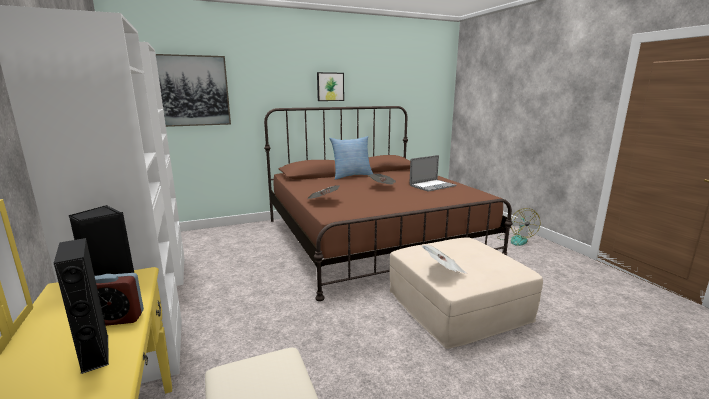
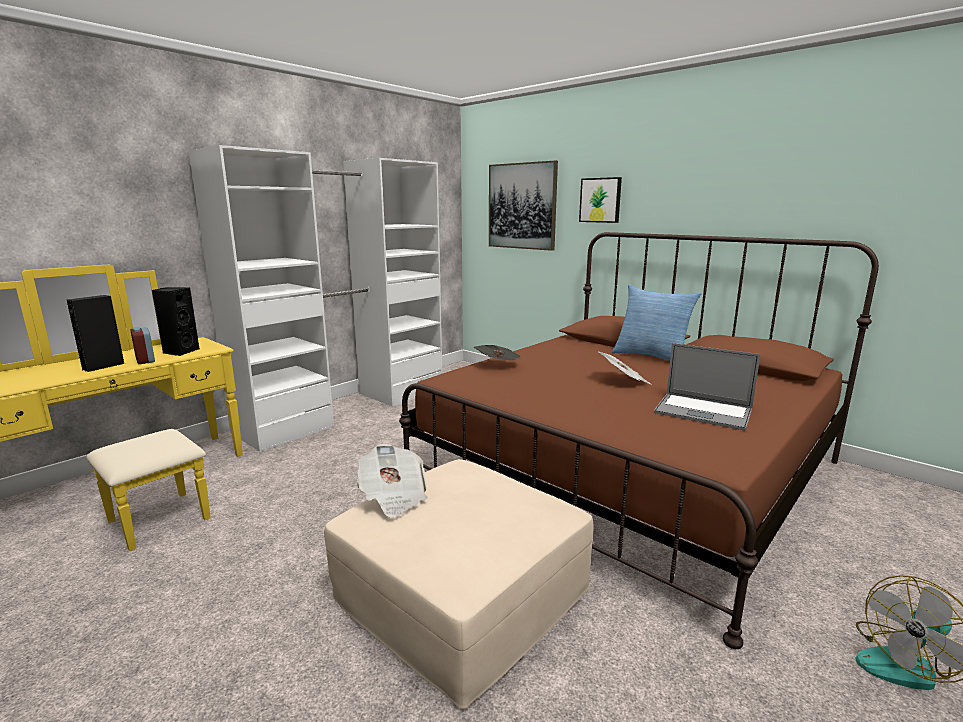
camera: 65 degrees right, 0 degrees up
picture [317,72,344,101] -> picture moved to [579,177,622,223]

